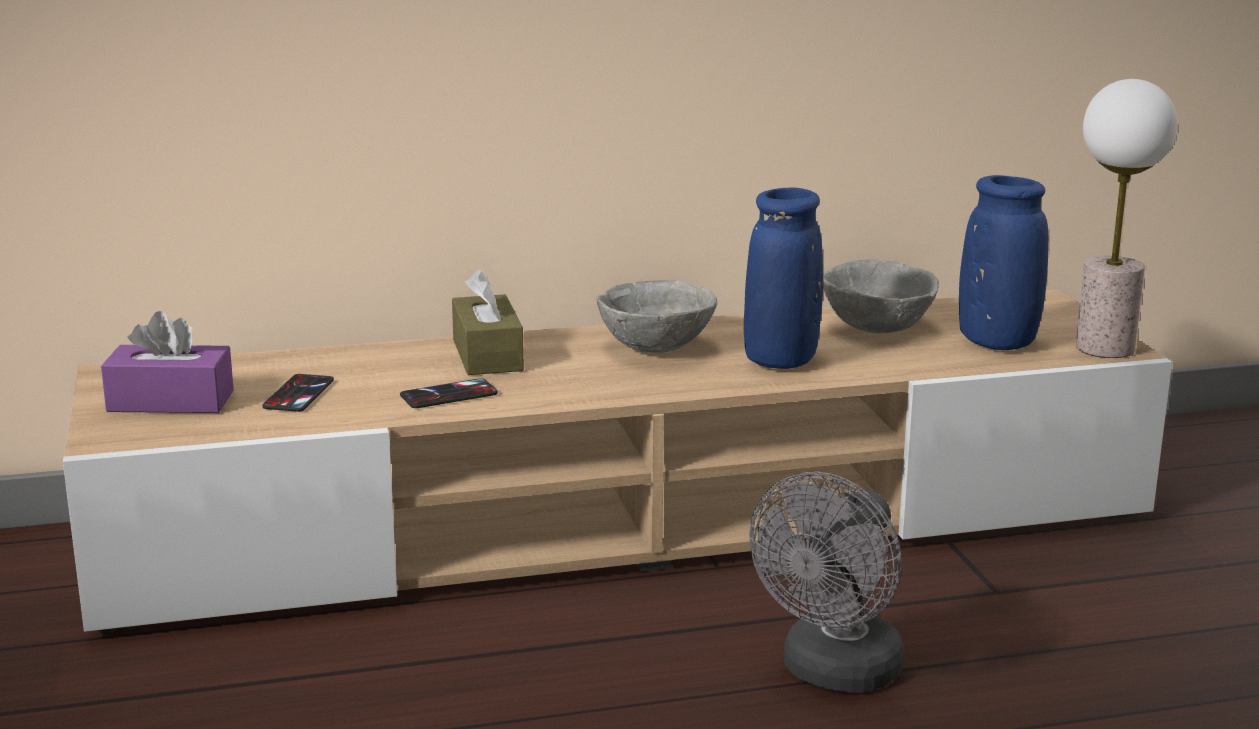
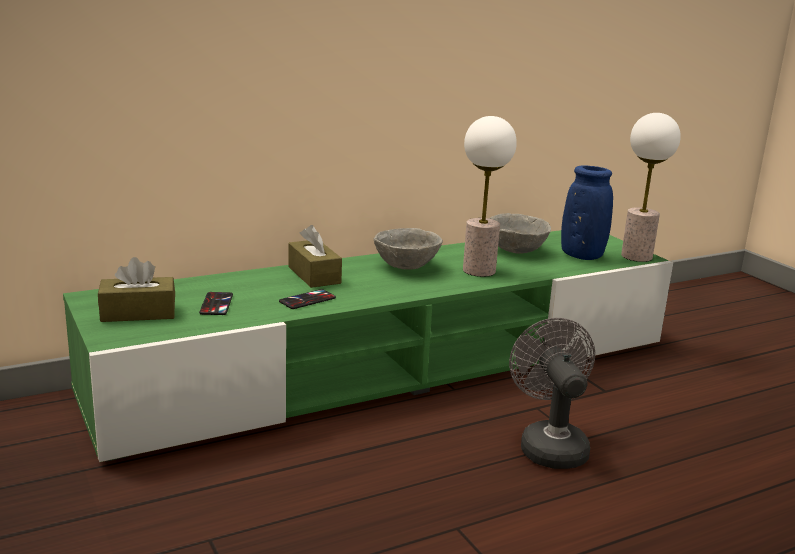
camera: 15 degrees left, 0 degrees up
beige tv stand [63,289,1172,633] -> green tv stand [63,230,673,462]
purple tissue box [101,311,234,413] -> brown tissue box [98,257,175,322]
blue vase [744,187,823,369] -> table lamp [463,116,517,277]
grey fan [749,471,904,693] -> grey fan turned 150 degrees clockwise [509,318,595,469]

